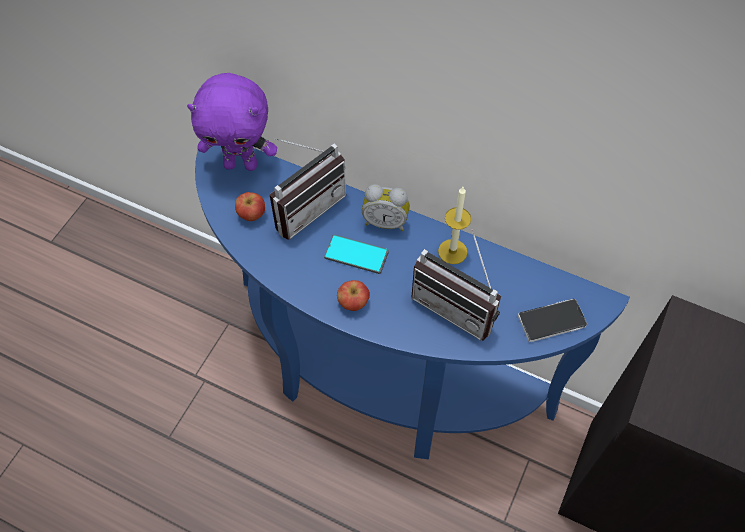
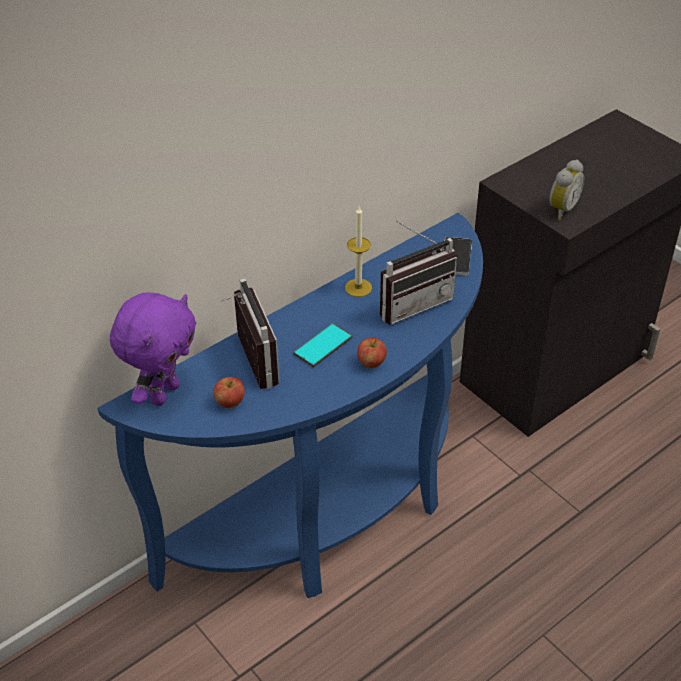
camera: 65 degrees left, 15 degrees down
alarm clock [362,184,410,231] -> alarm clock moved to [550,160,585,220]

